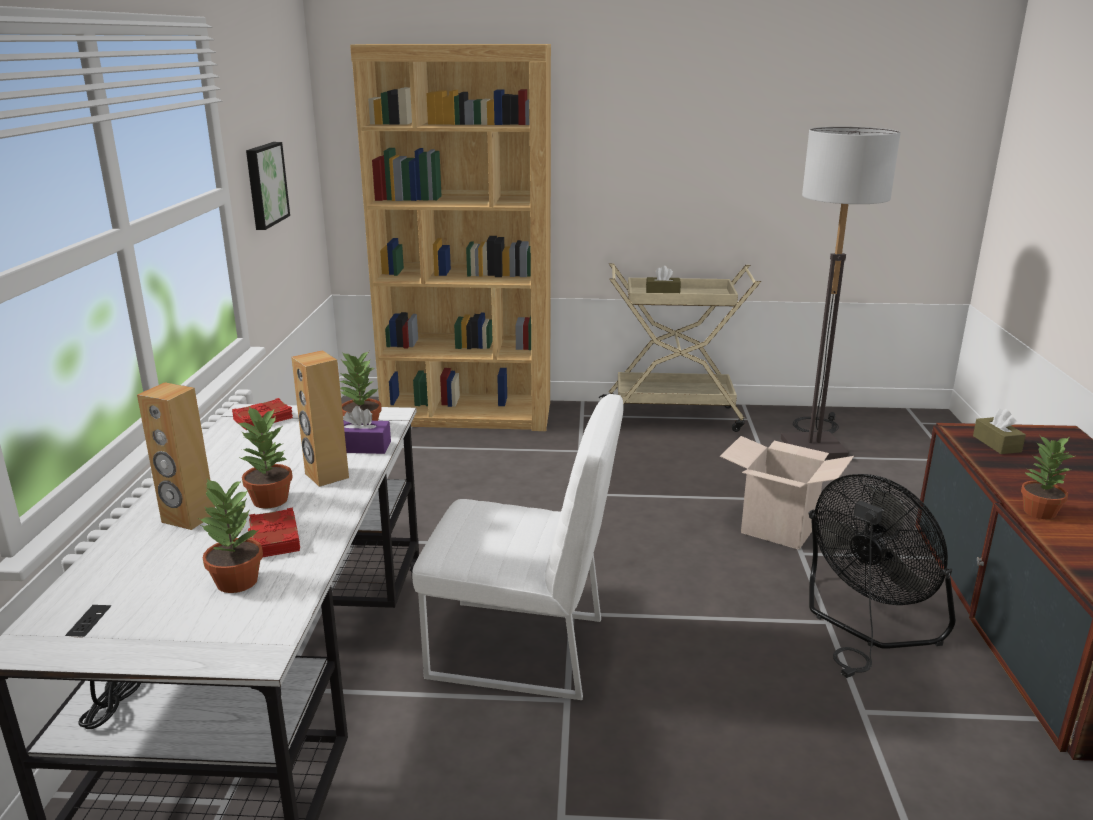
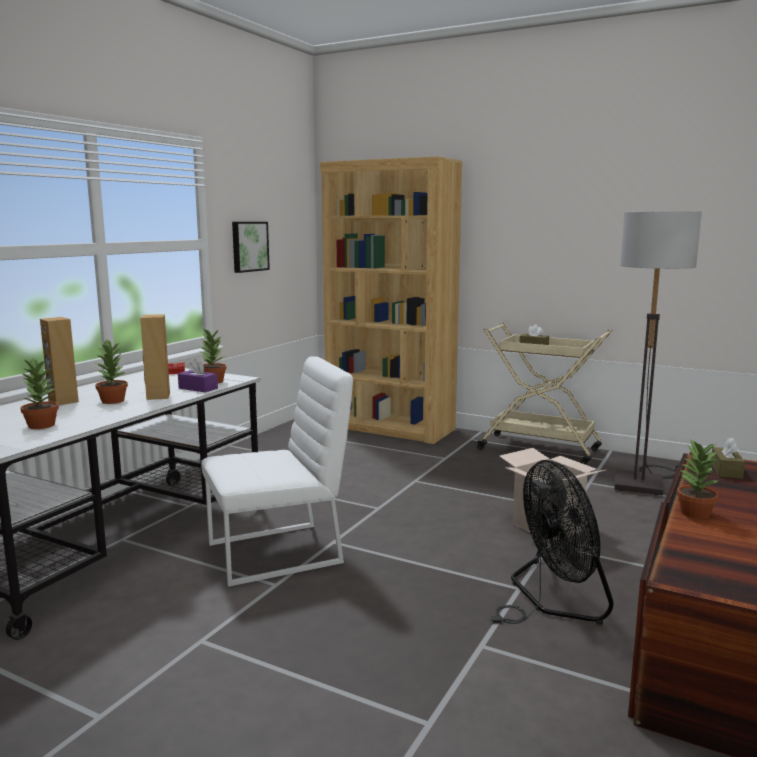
camera: 25 degrees right, 10 degrees down
red book [248,507,300,557] -> none
white chair [412,394,624,700] -> white chair turned 60 degrees counterclockwise [201,356,353,587]

